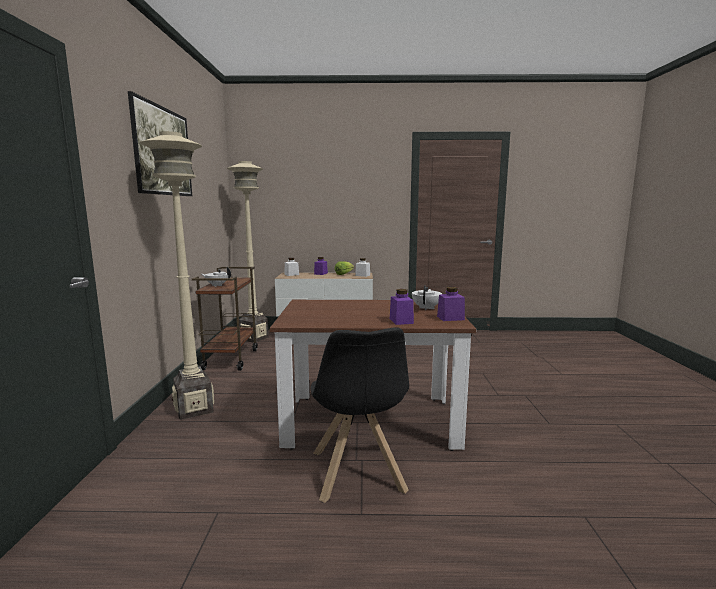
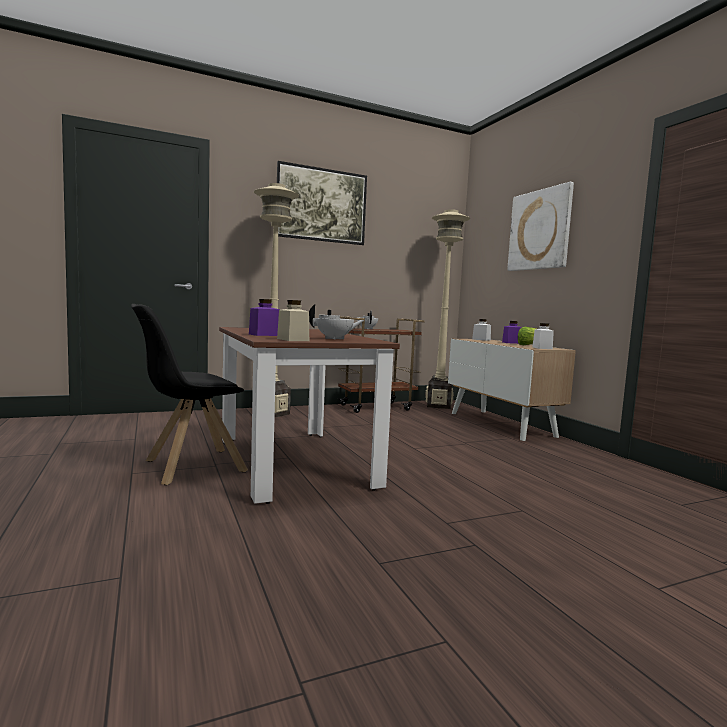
camera: 65 degrees right, 5 degrees down
purple jar [437,287,465,321] -> beige jar [277,300,309,341]
none -> picture [507,182,574,271]

